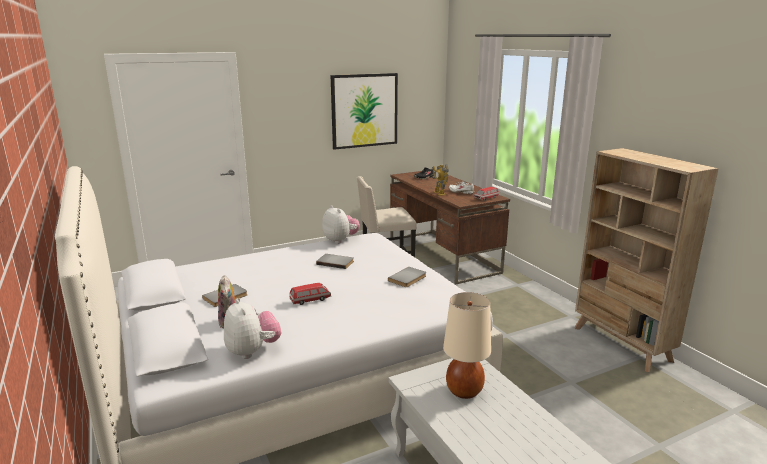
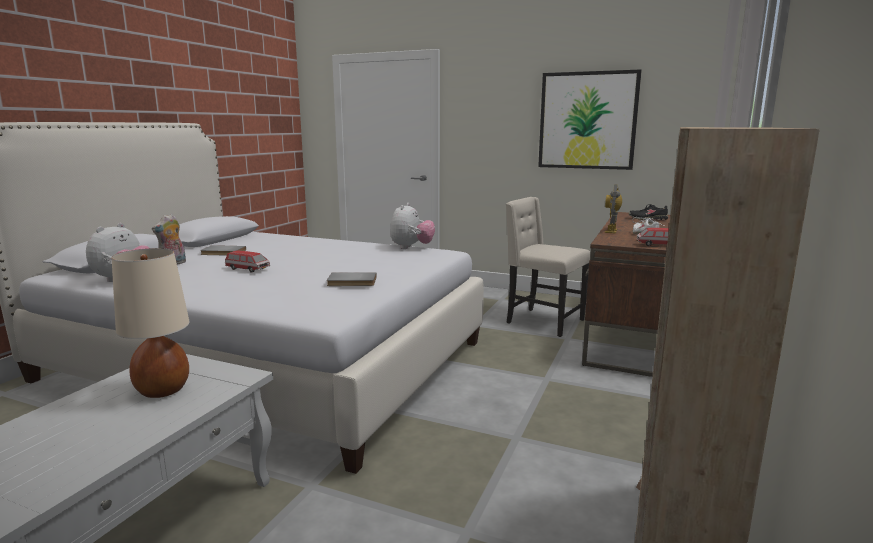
camera: 50 degrees right, 5 degrees down
grey book [316,254,354,269] -> none

